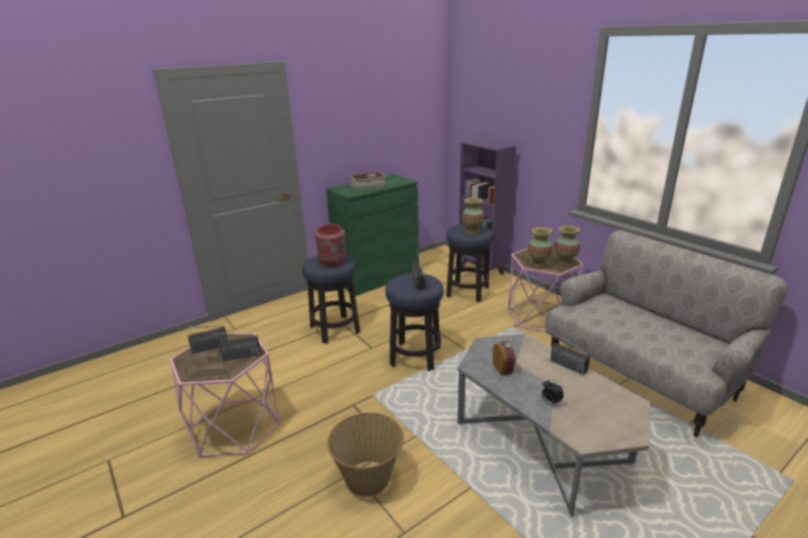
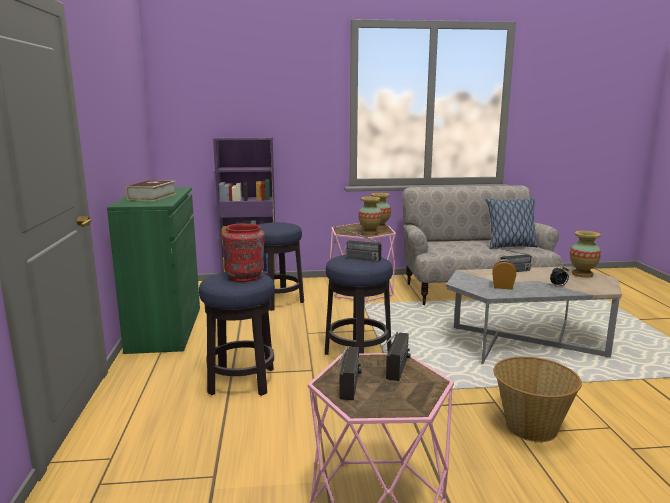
camera: 60 degrees left, 10 degrees down
vase [462,198,484,234] -> vase moved to [570,231,601,278]
none -> pillow [485,197,538,249]

